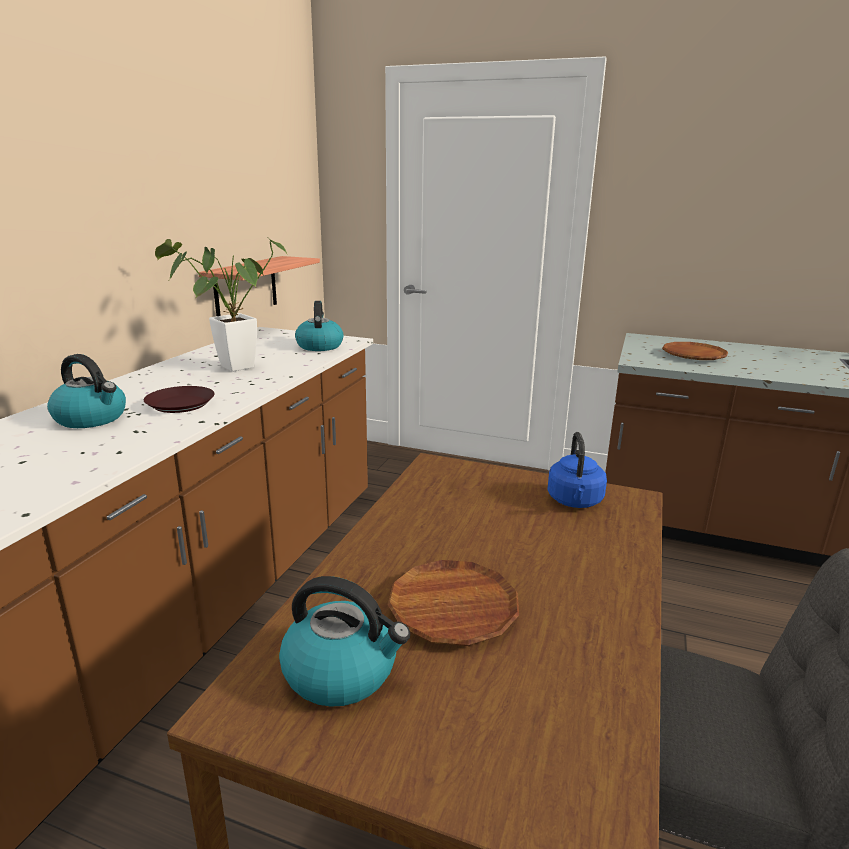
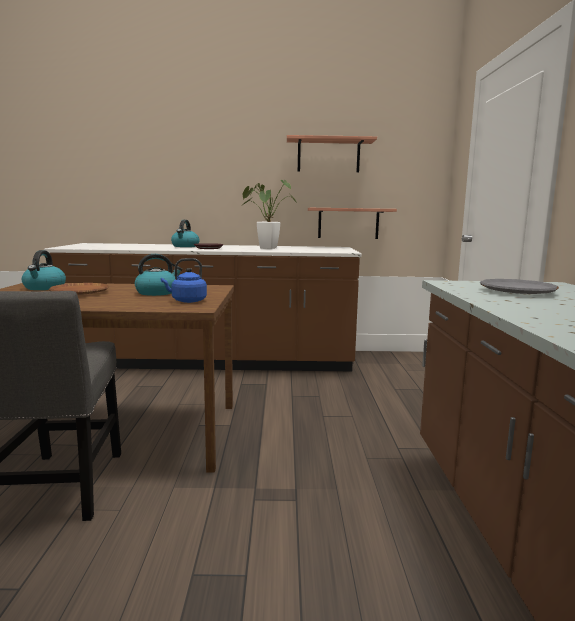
camera: 70 degrees right, 10 degrees down
kettle [295,301,344,351] -> kettle moved to [135,254,182,296]
brown plate [662,342,728,360] -> grey plate [480,279,559,294]
none -> shelf [287,135,377,172]

